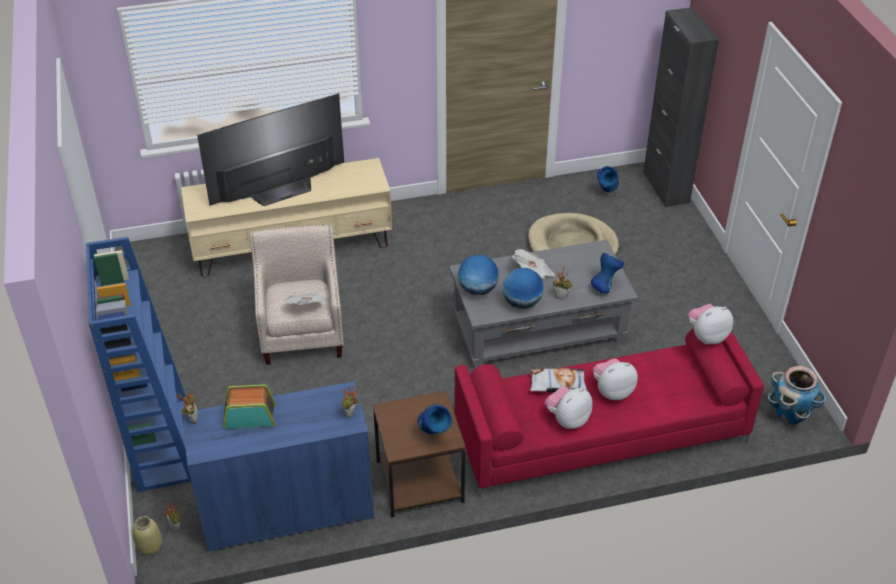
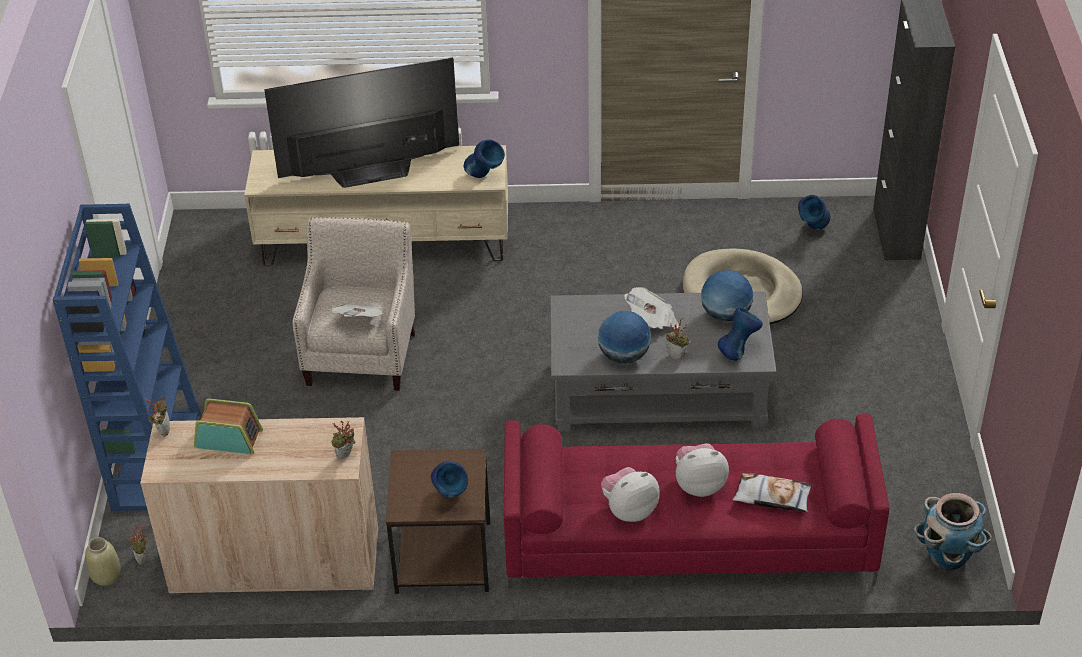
camera: 15 degrees right, 0 degrees up
blue cabinet [182,381,374,552] -> beige cabinet [140,417,378,595]
globe [458,255,499,295] -> globe moved to [701,270,753,322]
pillow [530,368,588,392] -> pillow moved to [733,473,812,512]
plush toy [688,304,733,344] -> none
none -> blue vase [464,140,505,178]

